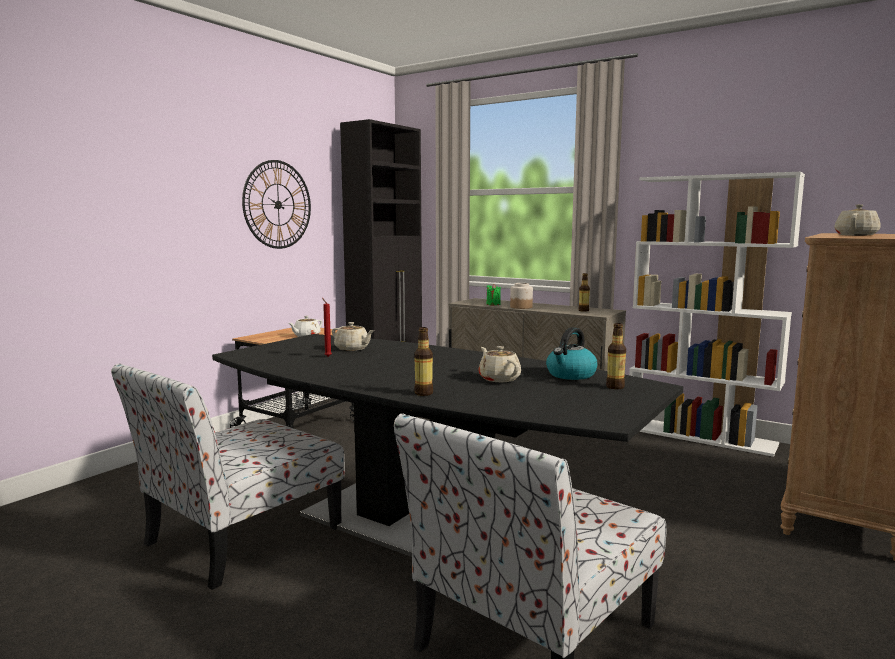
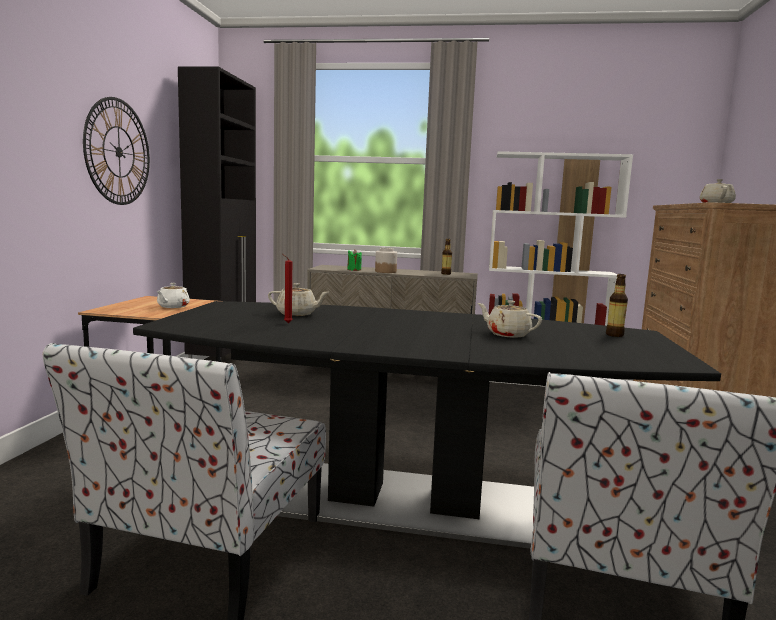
camera: 25 degrees left, 0 degrees up
bottle [414,327,433,396] -> none
kettle [546,327,598,380] -> none

